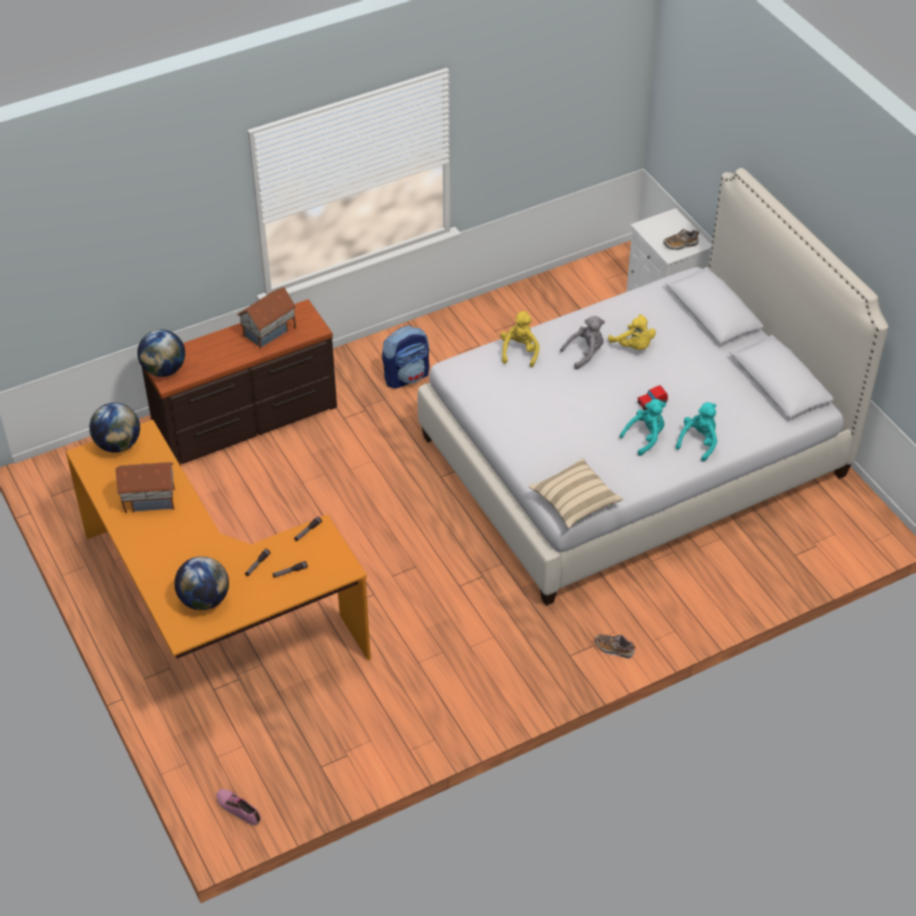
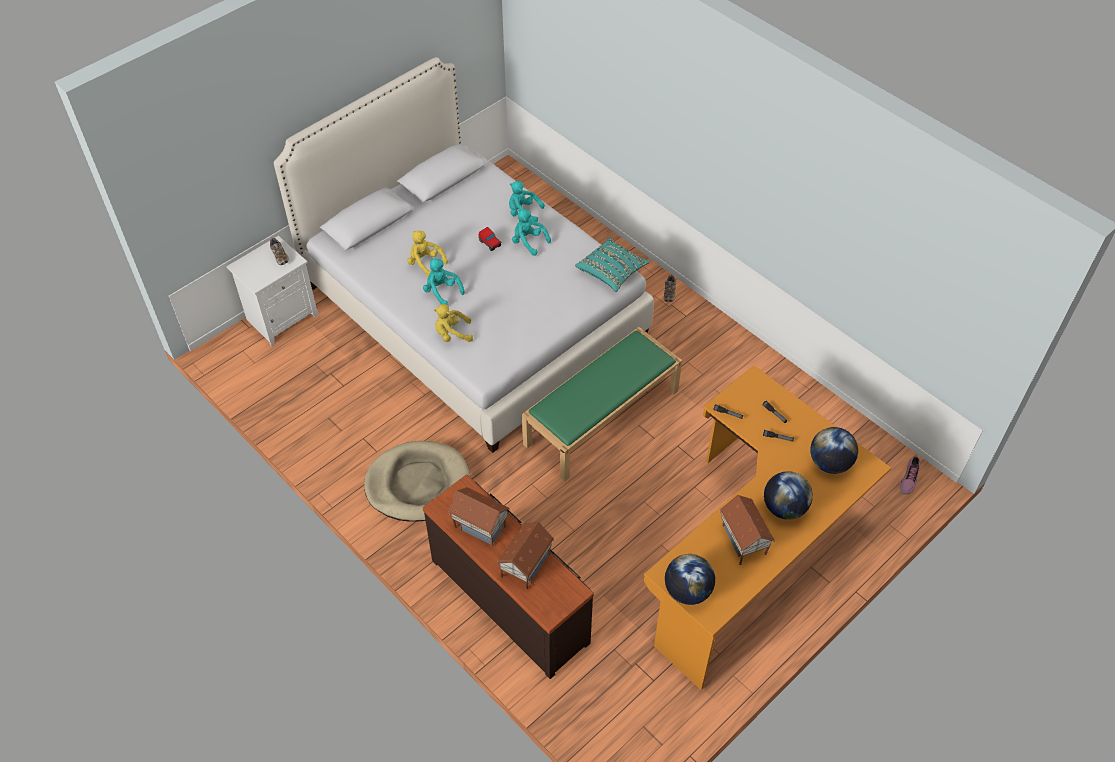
camera: 105 degrees left, 5 degrees up
globe [137,329,185,377] -> globe moved to [764,471,813,520]
backpack [382,325,429,389] -> beige dog bed [364,441,470,522]
beige pillow [529,458,623,529] -> turquoise pillow [575,237,650,292]
grey plush toy [560,316,605,369] -> turquoise plush toy [423,258,465,305]
yellow plush toy [608,314,656,350] -> yellow plush toy turned 90 degrees counterclockwise [407,231,448,277]
none -> toy house [497,522,554,589]
none -> green bench [522,327,682,482]

